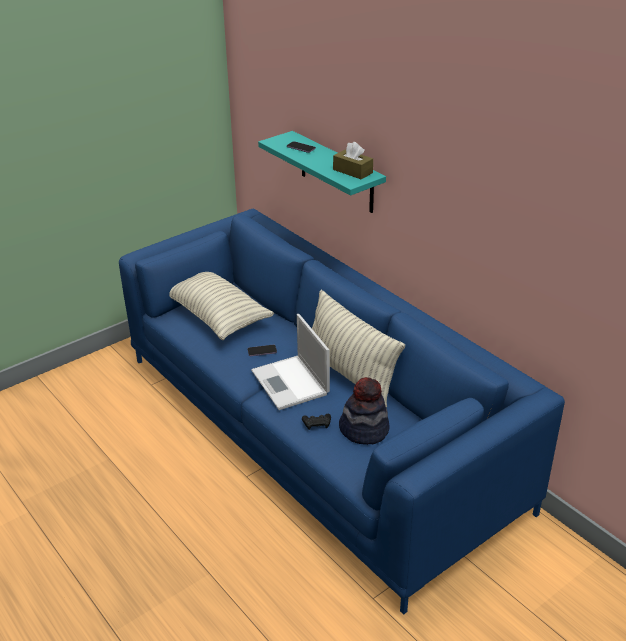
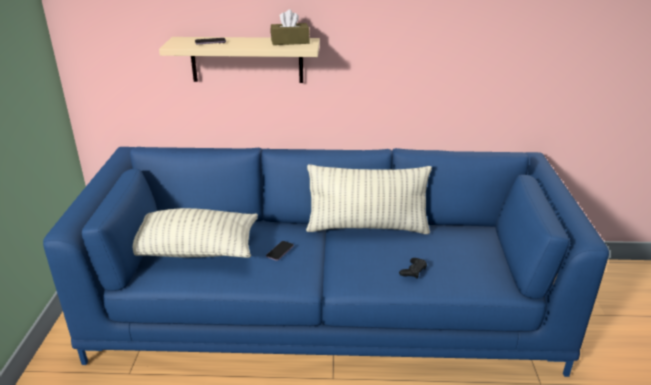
camera: 50 degrees left, 5 degrees down
laptop [251,314,330,410] -> none
turquoise shelf [258,131,386,213] -> beige shelf [159,37,320,83]
hat [339,377,390,445] -> none

